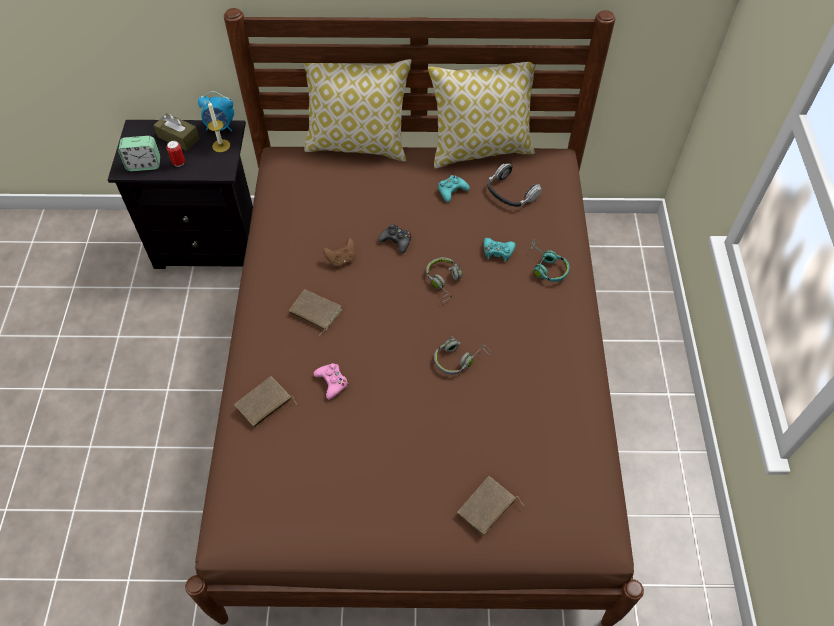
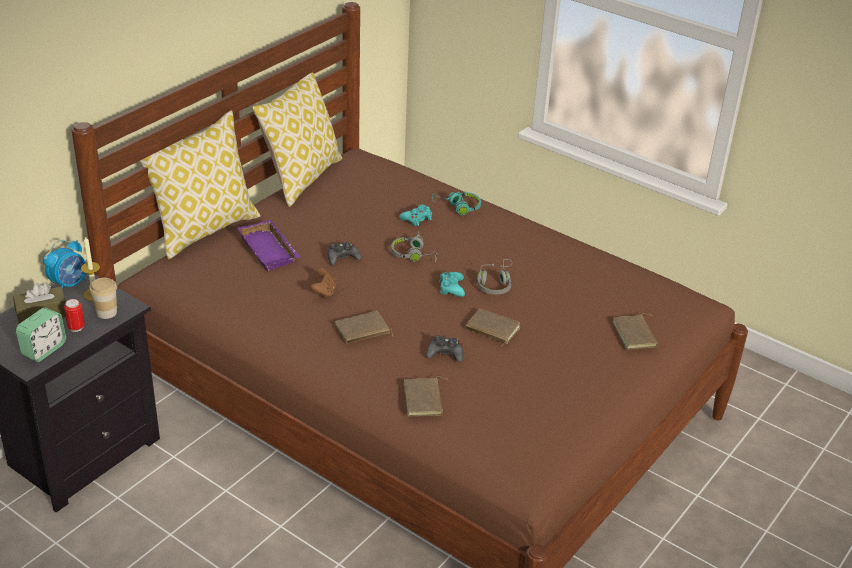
camera: 55 degrees left, 20 degrees down
pink game controller [314,363,348,400] -> black game controller [426,335,463,362]
turquoise game controller [438,175,470,202] -> turquoise game controller moved to [439,272,465,297]
headphones [487,164,542,207] -> none
none -> cup [89,278,117,319]
none -> purple tray [238,220,300,271]
none -> brown book [466,309,521,346]

